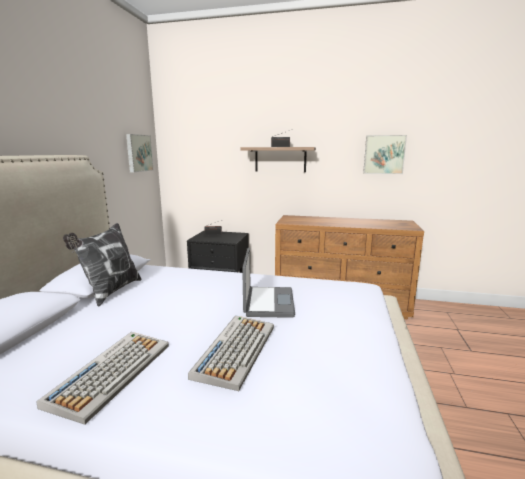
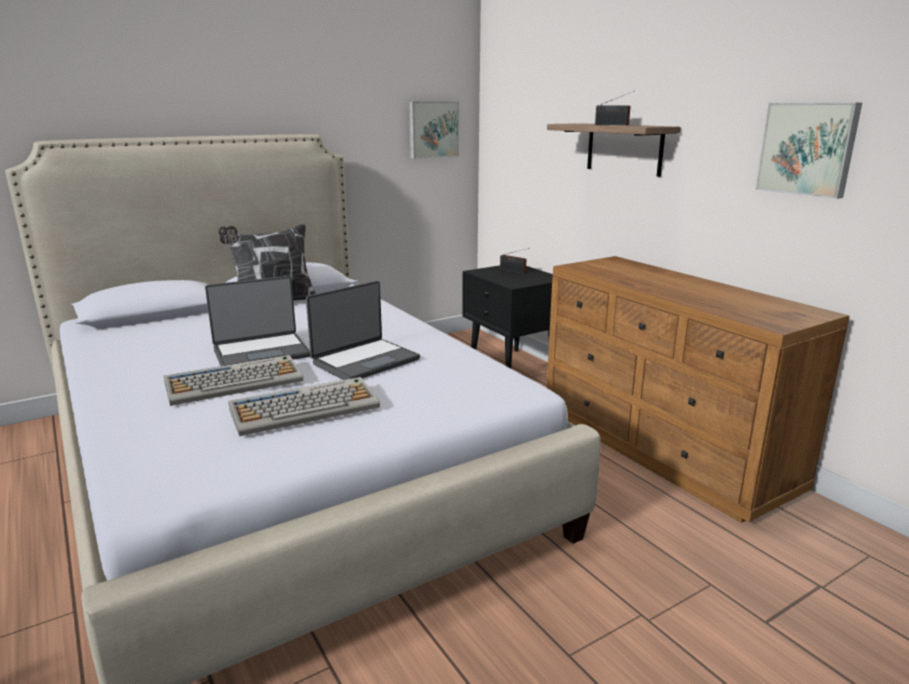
camera: 45 degrees right, 5 degrees up
keyboard [36,332,169,425] -> keyboard moved to [228,377,380,436]
none -> laptop [205,276,310,366]

